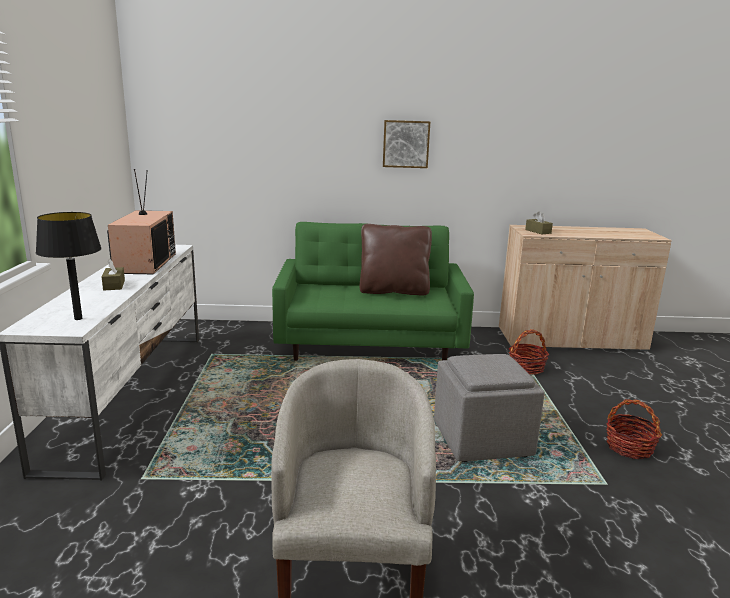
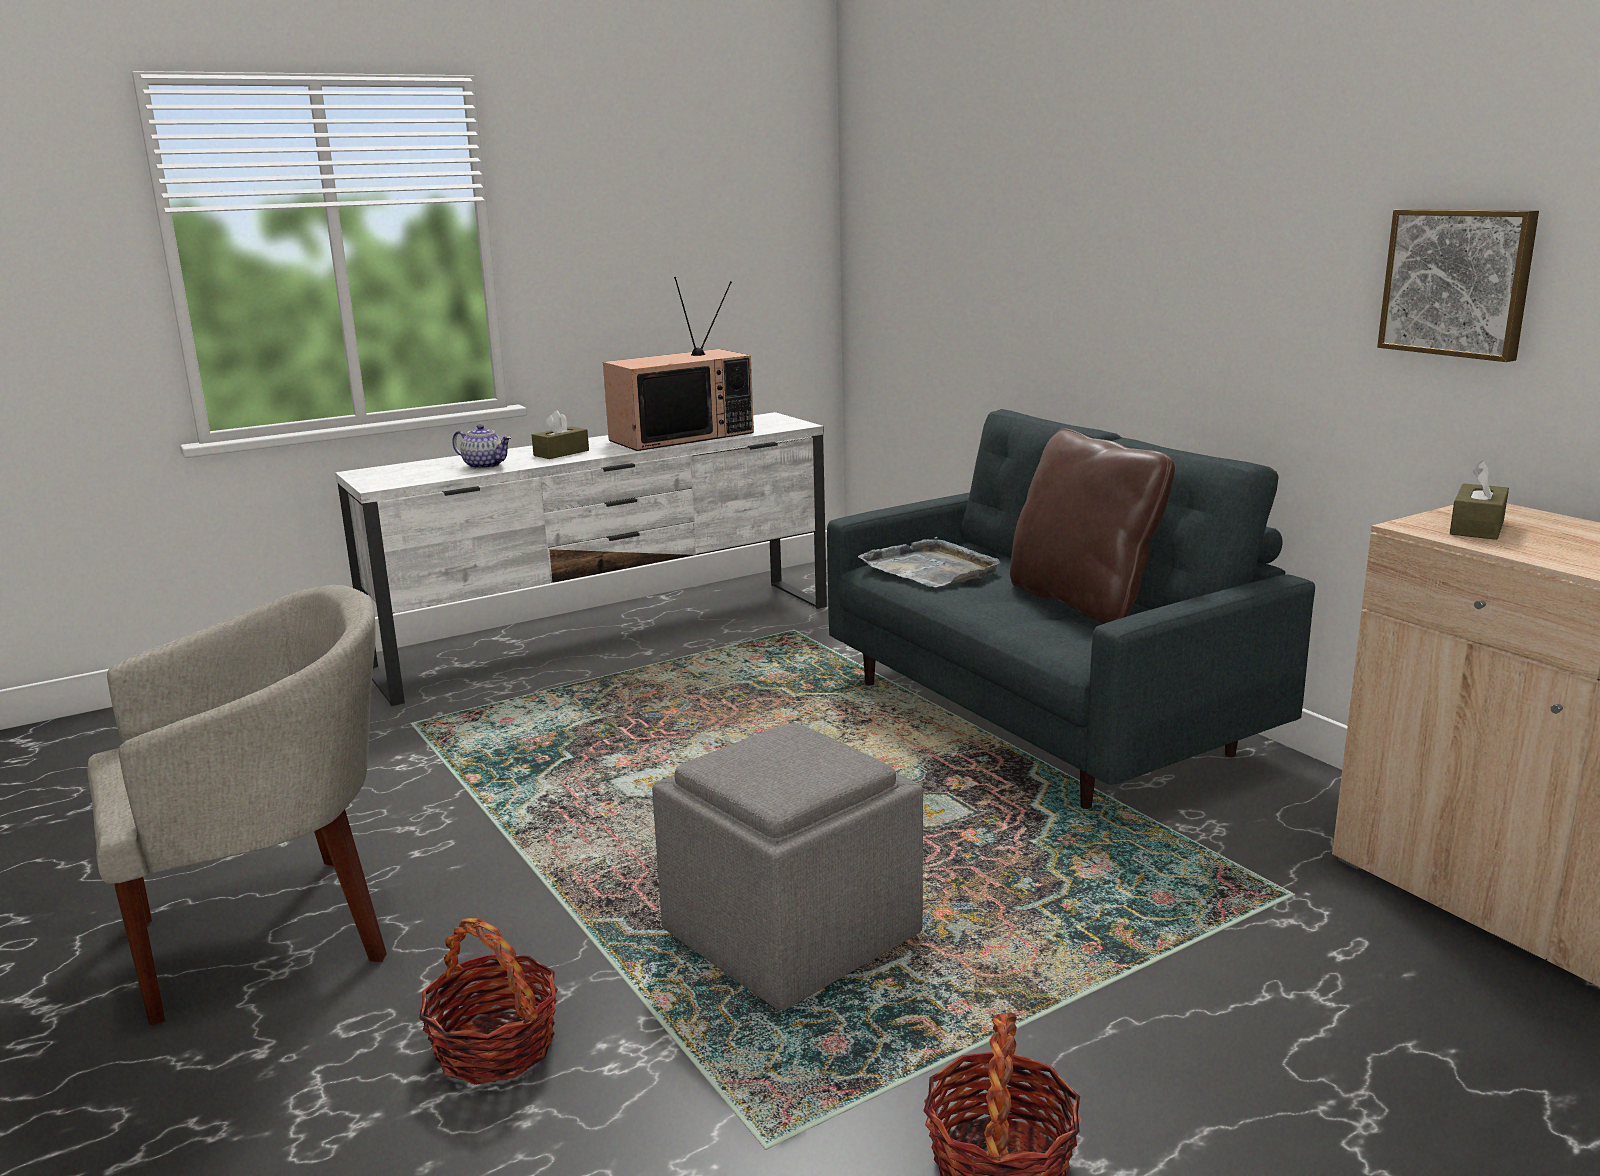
camera: 60 degrees right, 0 degrees up
black table lamp [36,212,102,320] -> none
green sofa [272,222,474,361] -> grey sofa [827,409,1315,809]
picture [383,120,430,168] -> picture moved to [1377,209,1539,362]
basket [509,329,549,375] -> basket moved to [419,918,558,1085]
none -> teapot [452,424,512,469]
none -> grey tray [858,537,1000,587]

